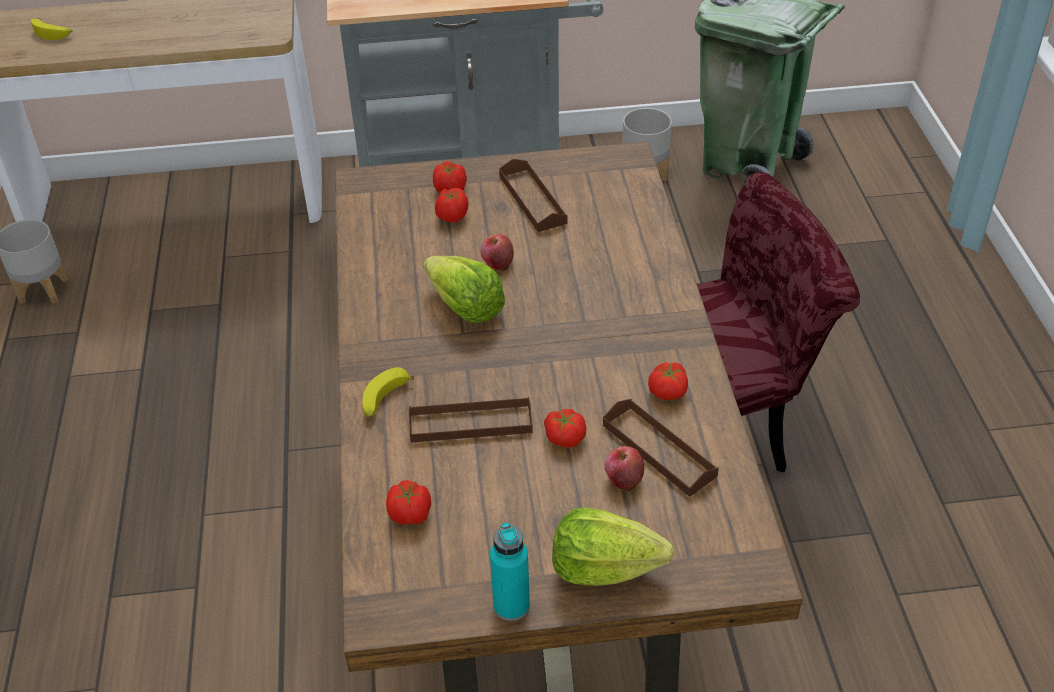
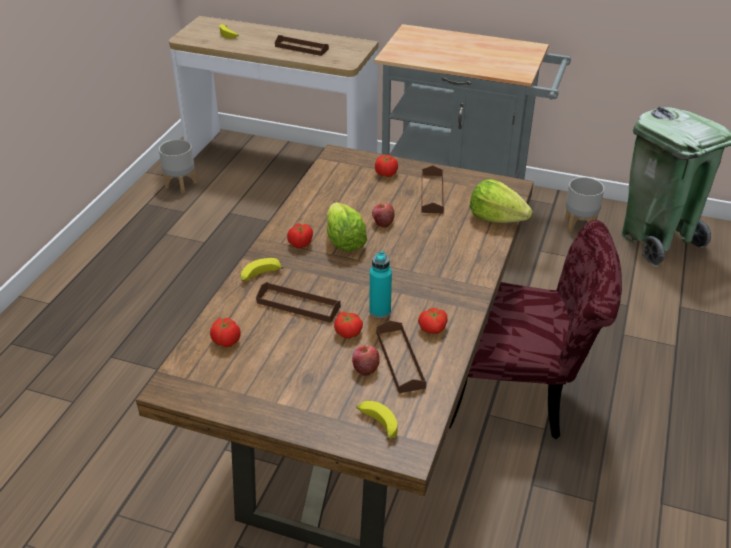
camera: 25 degrees right, 5 degrees down
tomato [435,188,469,223] -> tomato moved to [287,223,313,248]
turquoise bottle [490,522,530,621] -> turquoise bottle moved to [370,251,392,318]
lettuce [552,508,674,586] -> lettuce moved to [469,179,533,223]
none -> brown tray [275,35,329,56]
none -> banana [356,401,398,440]

